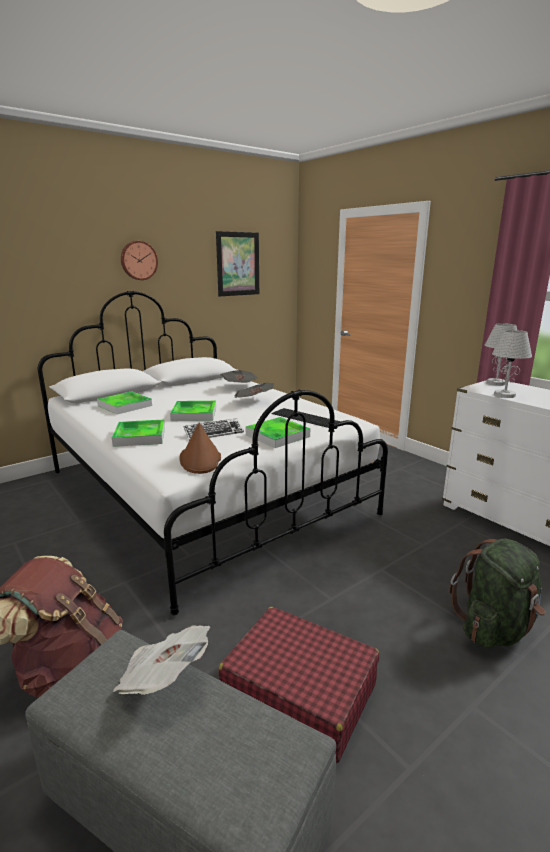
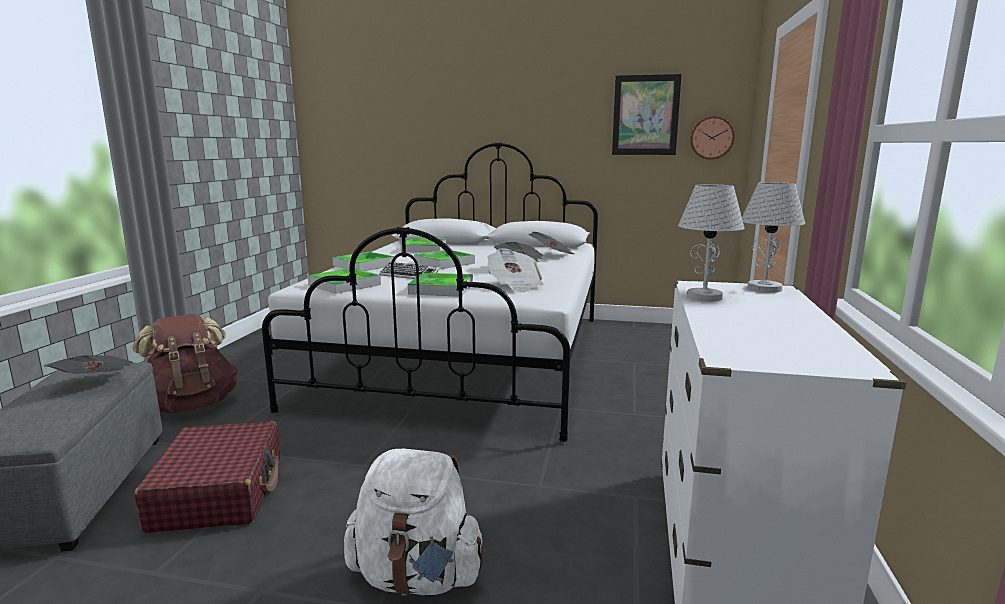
camera: 50 degrees right, 5 degrees down
wall clock [121,241,158,280] -> wall clock moved to [690,116,735,160]
brown hat [179,422,221,474] -> tray [308,268,381,294]
keyboard [271,408,340,428] -> newspaper [487,248,544,293]
green backpack [449,539,546,648] -> white backpack [344,449,486,596]

